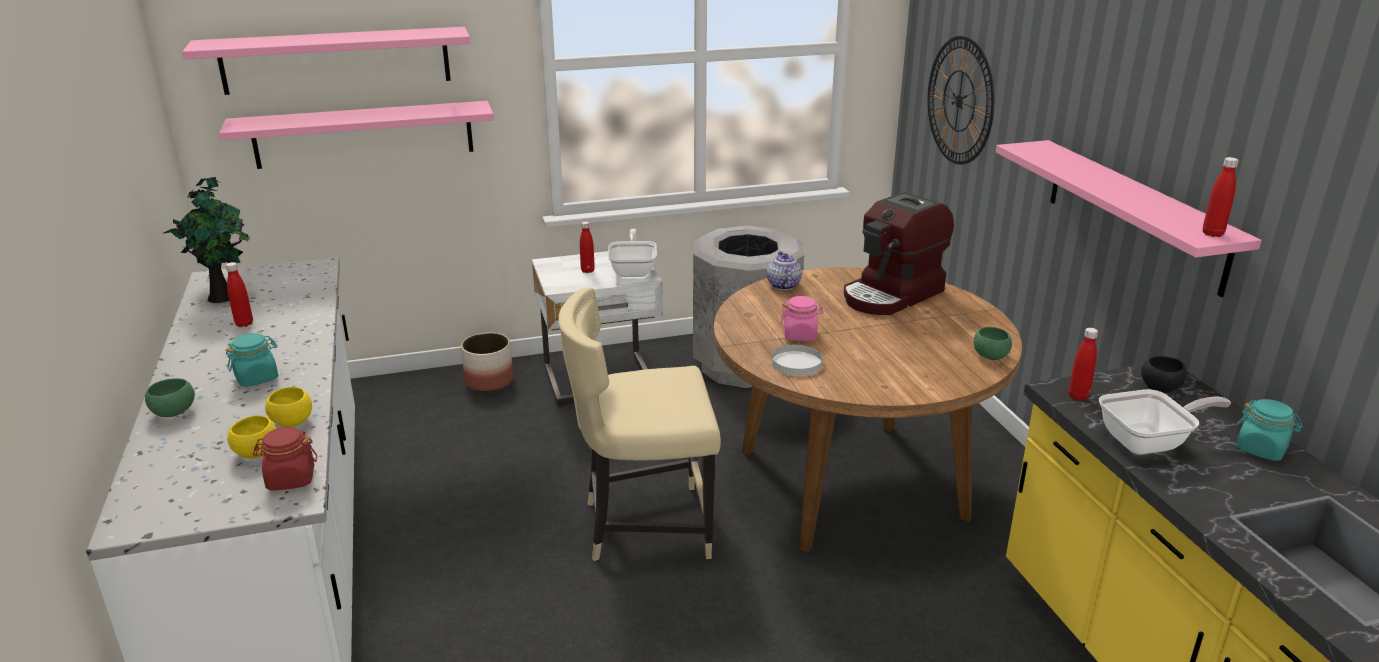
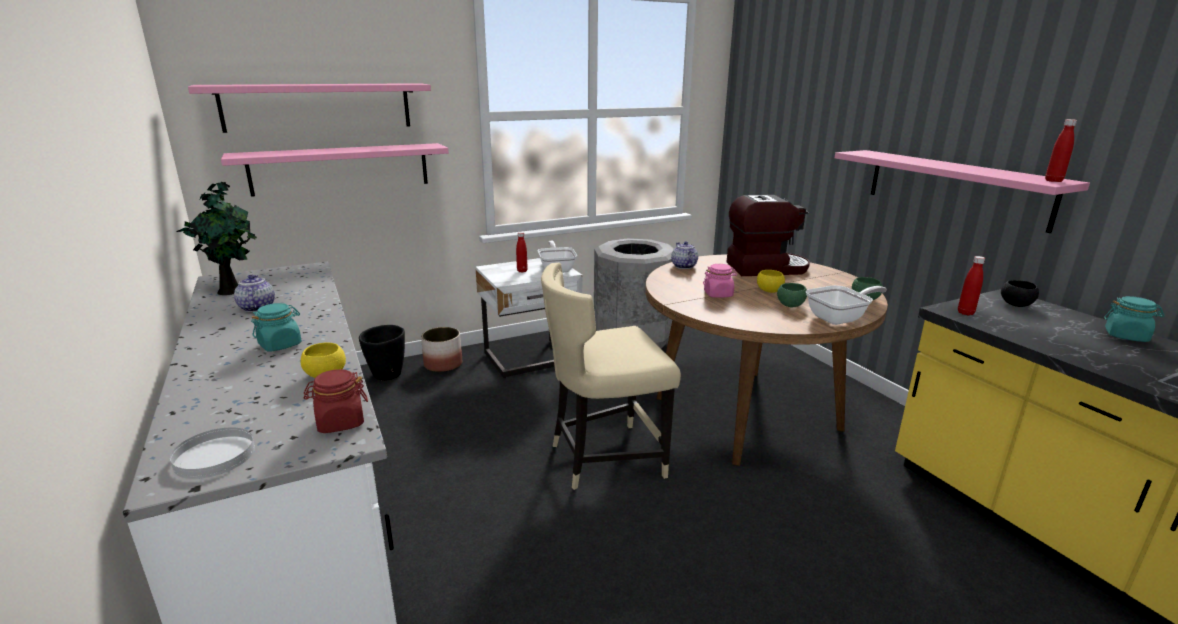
camera: 10 degrees left, 5 degrees down
green bowl [145,378,195,417] -> green bowl moved to [777,283,807,307]
red bottle [225,262,253,327] -> teapot [234,275,275,312]
yellow bowl [227,415,276,459] -> yellow bowl moved to [757,270,785,293]
white plate [771,344,823,376] -> white plate moved to [170,427,255,479]
coffee machine [844,192,954,315] -> coffee machine turned 135 degrees counterclockwise [727,195,810,276]
wall clock [928,36,994,165] -> none
frying pan [1099,389,1231,455] -> frying pan moved to [806,285,887,325]
none -> black planter [359,325,405,381]

